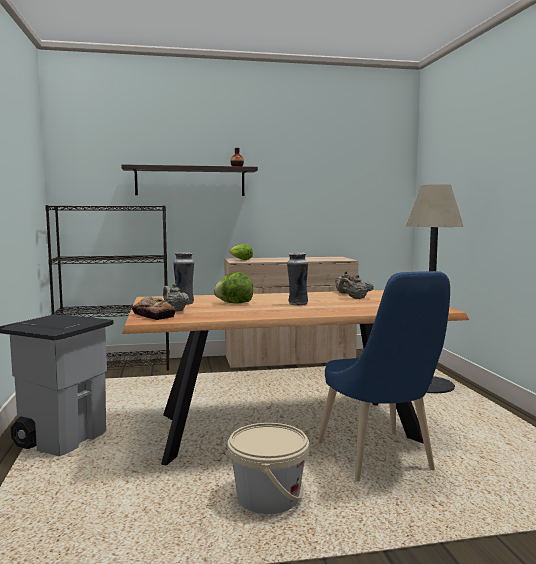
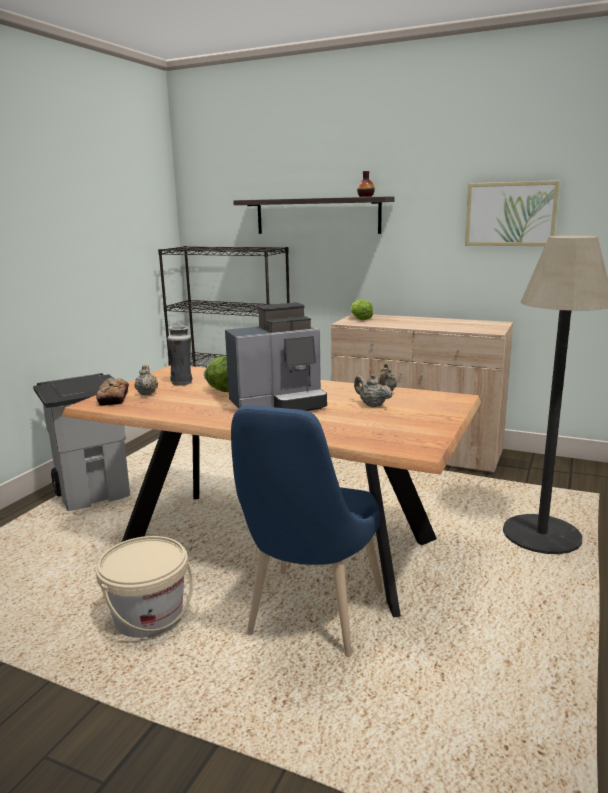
camera: 35 degrees right, 10 degrees up
vase [287,253,308,306] -> coffee machine [225,302,327,411]
none -> picture [465,181,560,246]

